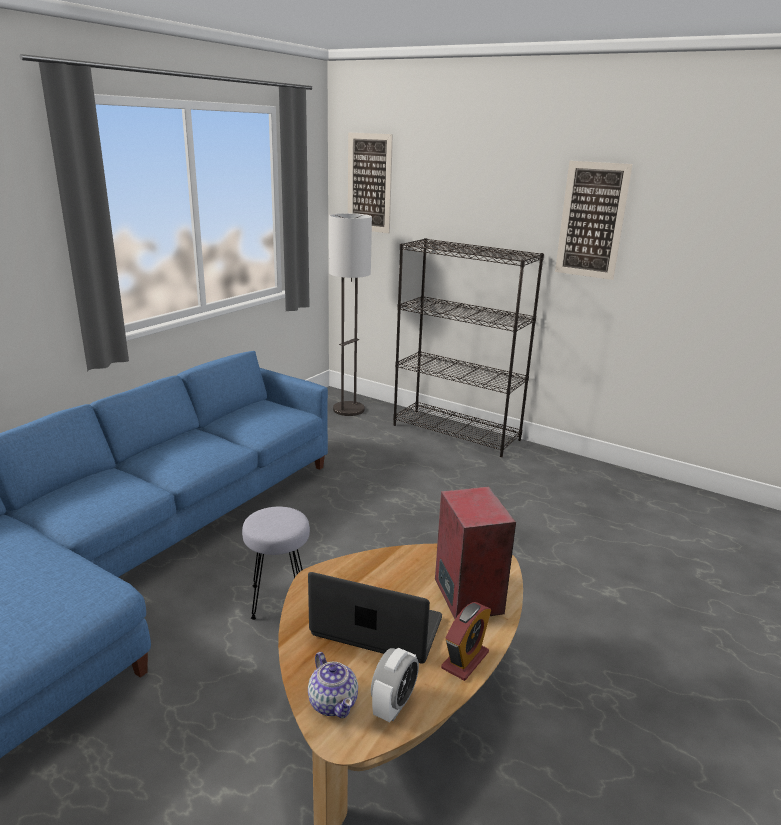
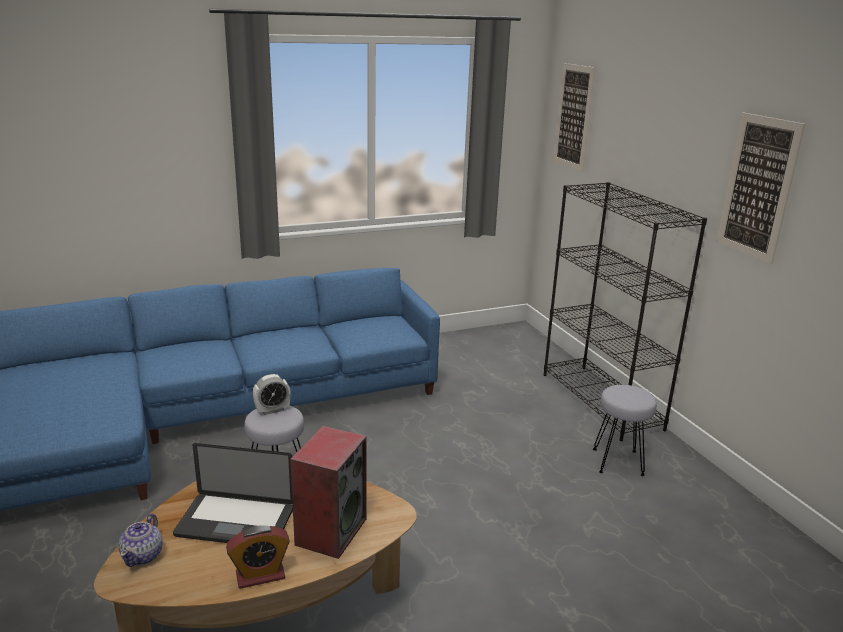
camera: 35 degrees right, 0 degrees up
laptop [308,572,442,663] -> laptop turned 135 degrees clockwise [173,443,293,543]
floor lamp [329,213,372,416] -> none
alarm clock [371,648,419,722] -> alarm clock moved to [253,374,290,415]
none -> grey stool [593,385,657,476]

